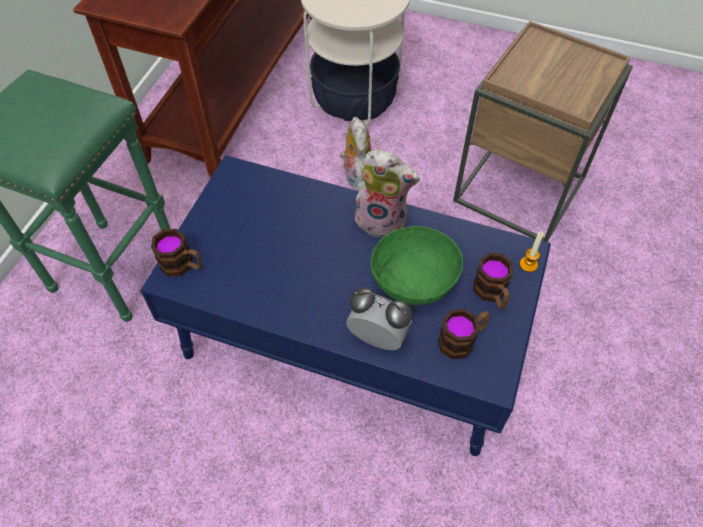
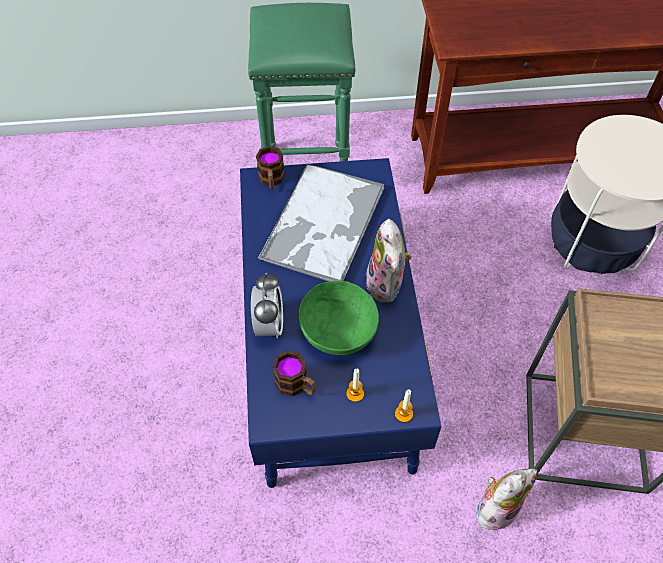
camera: 65 degrees right, 0 degrees up
plush toy [340,117,371,190] -> plush toy moved to [477,469,537,530]
mug [473,253,513,309] -> candle [346,369,364,402]
none -> tray [258,163,385,281]

